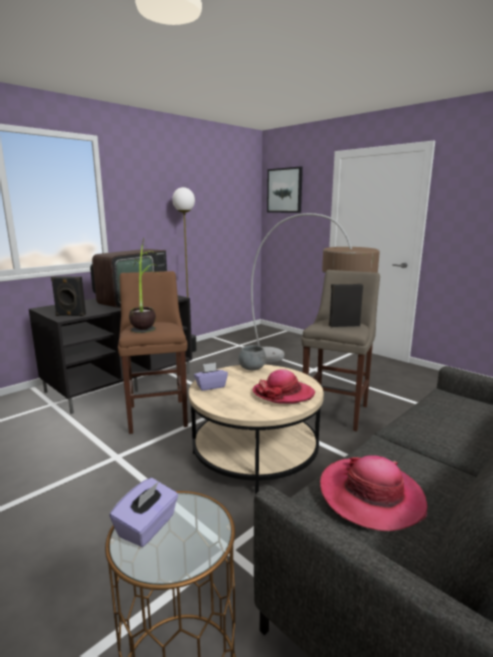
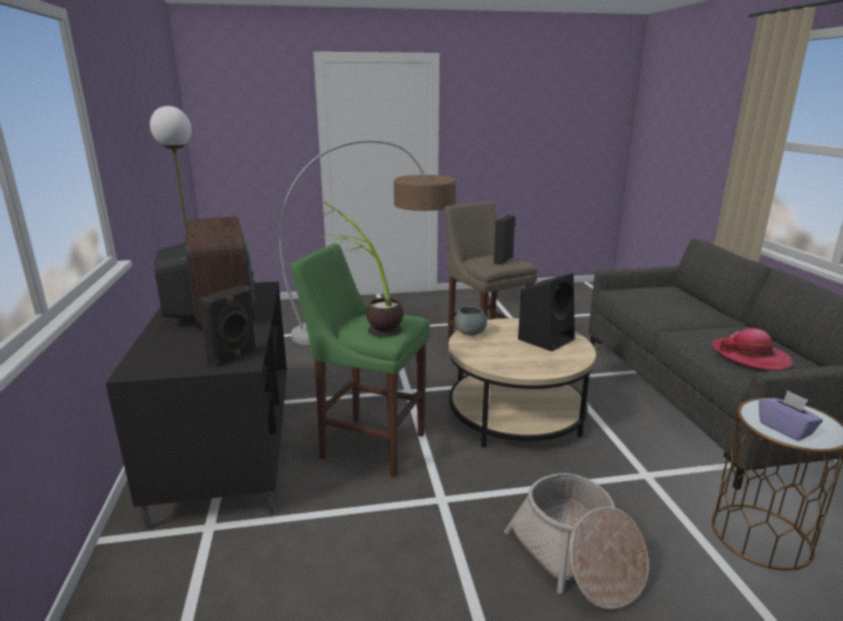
camera: 55 degrees left, 5 degrees up
brown stool [118,271,188,434] -> green stool [291,243,430,477]
purple tissue box [194,363,228,391] -> none
hat [253,369,315,404] -> black speaker [518,273,575,351]
picture [267,167,303,213] -> none
none -> basket [504,473,649,610]

